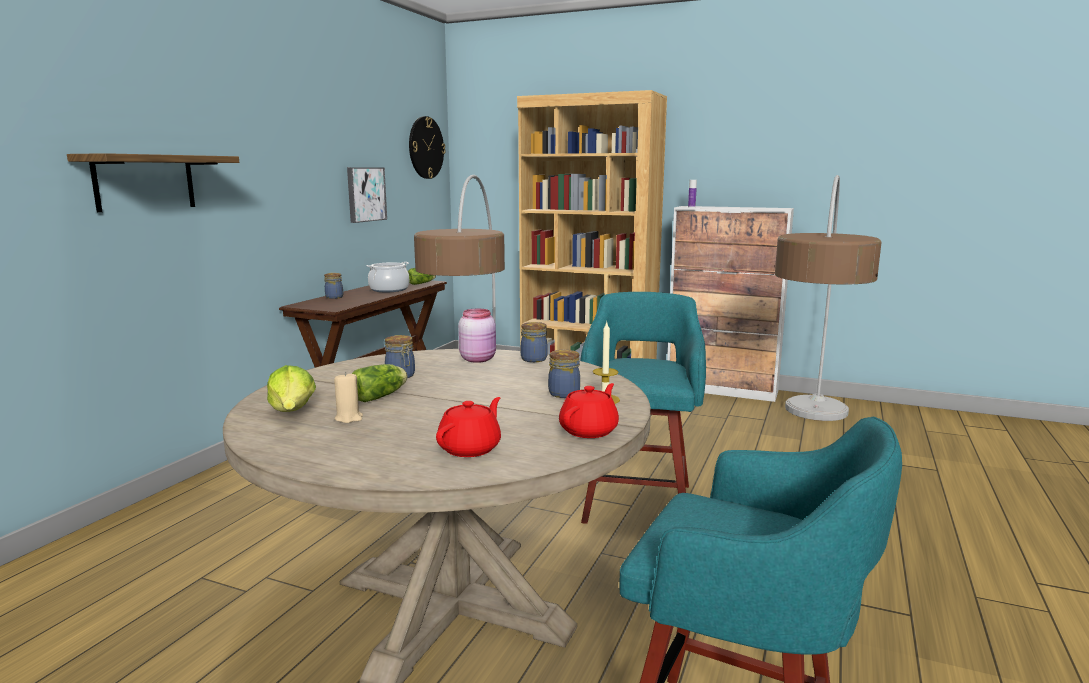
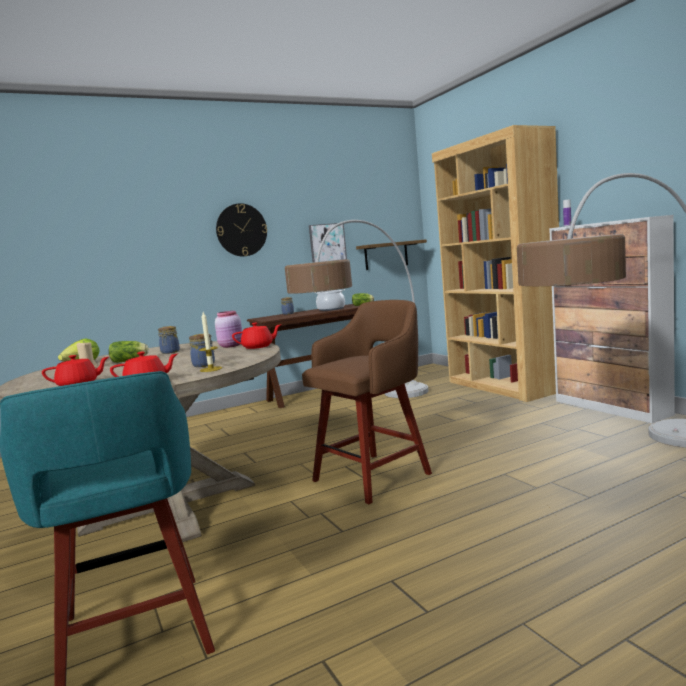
camera: 40 degrees right, 5 degrees down
shelf [67,153,239,212] -> shelf moved to [356,239,427,270]
wall clock [409,116,446,179] -> wall clock moved to [216,203,267,256]
jar [521,322,548,362] -> red teapot [232,323,282,349]
turquoise stool [580,292,706,524] -> brown stool [302,300,432,504]

